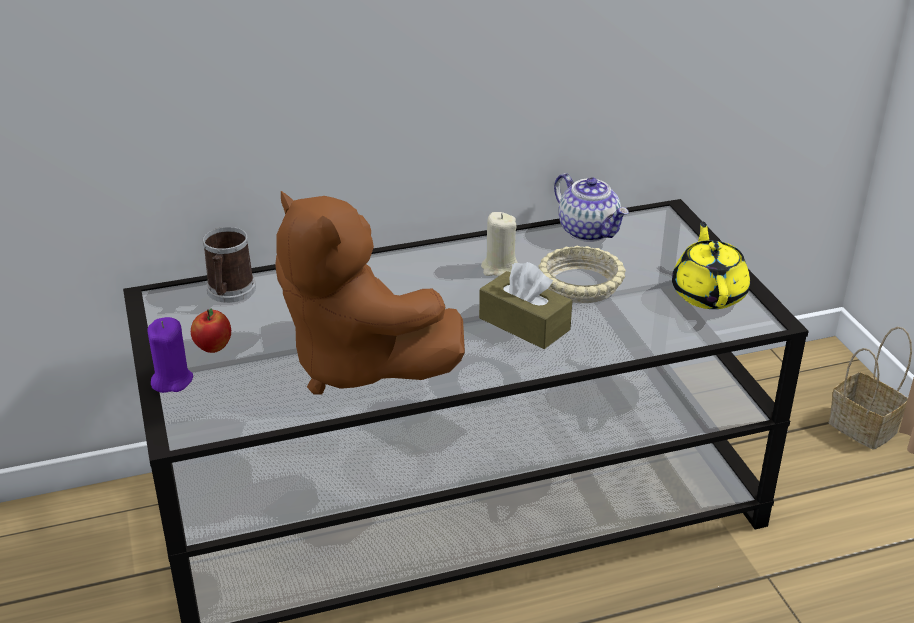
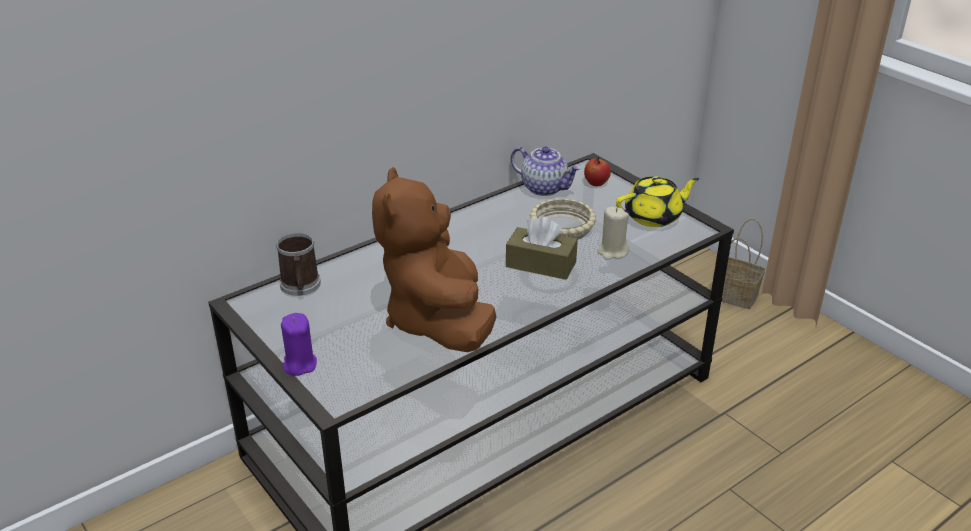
camera: 20 degrees left, 0 degrees up
apple [191,308,231,353] -> apple moved to [584,157,611,186]
brown plush toy [275,191,465,395] -> brown plush toy turned 60 degrees clockwise [372,167,496,352]
beige candle [481,212,518,277] -> beige candle moved to [597,207,629,260]
yellow teapot [672,222,750,309] -> yellow teapot turned 90 degrees clockwise [616,177,699,227]

